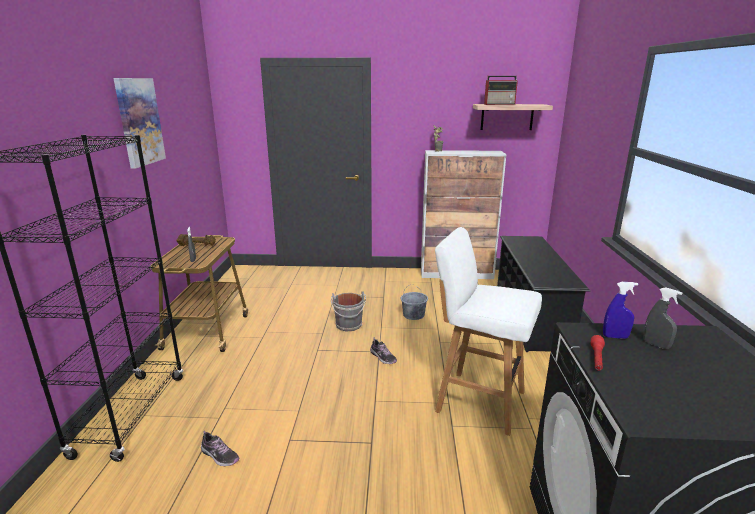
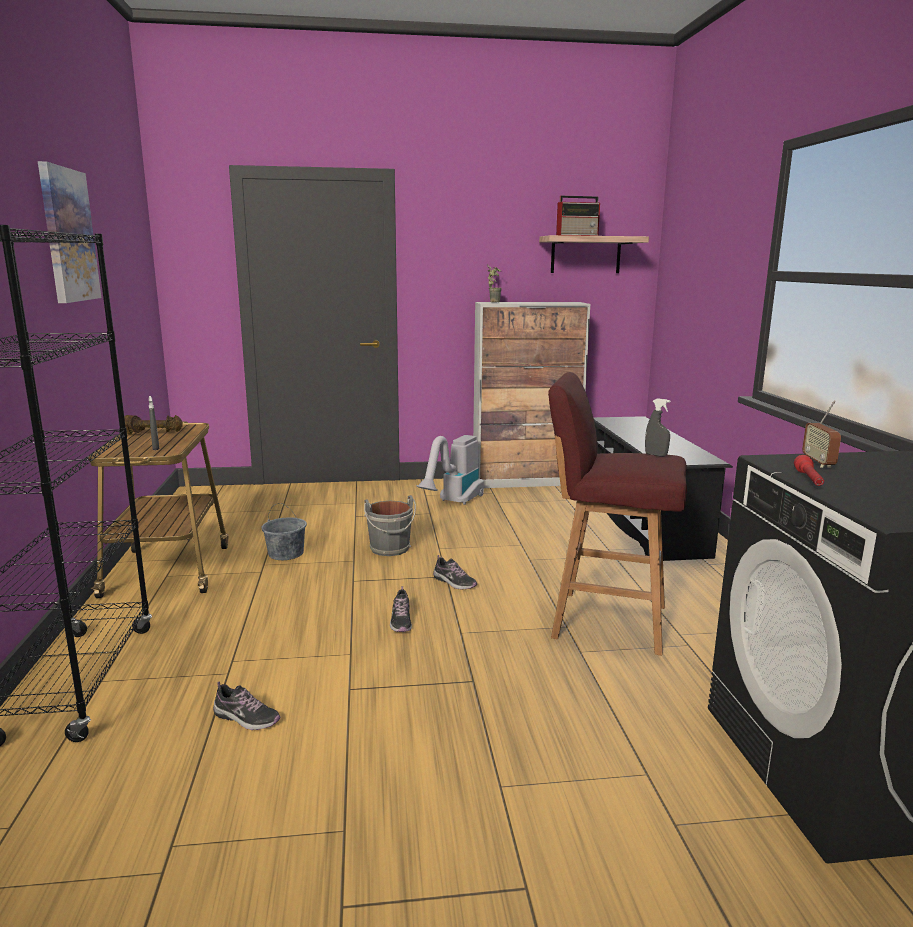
camera: 10 degrees left, 5 degrees down
grey bucket [401,285,428,320] -> grey bucket moved to [261,503,307,560]
white stool [435,227,542,436] -> red stool [548,372,687,656]
blue spray bottle [603,282,638,339] -> radio [802,400,841,468]
grey spray bottle [643,287,682,349] -> grey spray bottle moved to [645,398,670,456]
none -> shoe [390,586,412,632]
none -> vacuum cleaner [417,435,484,505]

